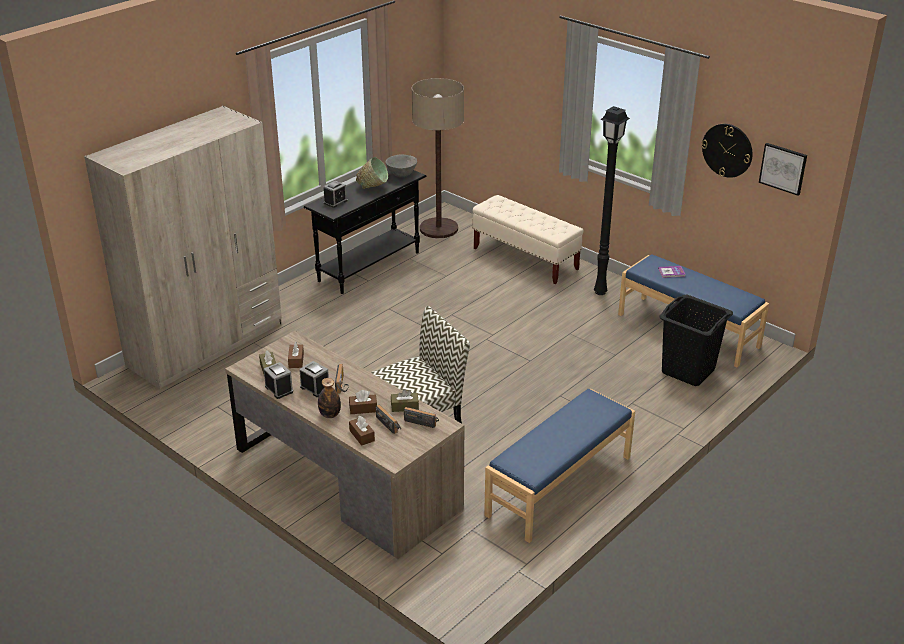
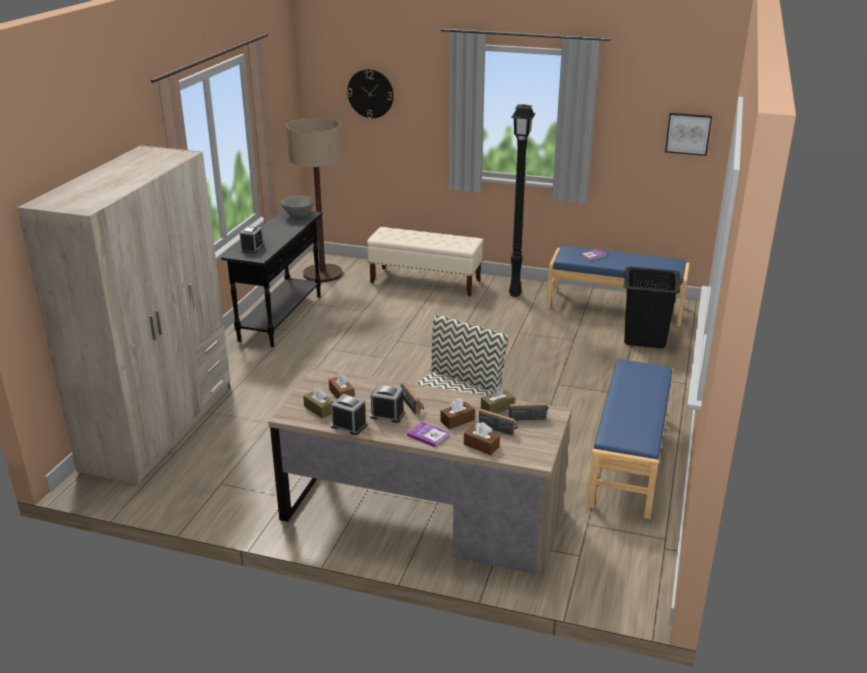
camera: 25 degrees left, 5 degrees down
bottle [318,378,341,418] -> book [407,422,450,447]
green bowl [356,157,388,189] -> none
wall clock [701,124,753,178] -> wall clock moved to [347,69,394,118]

